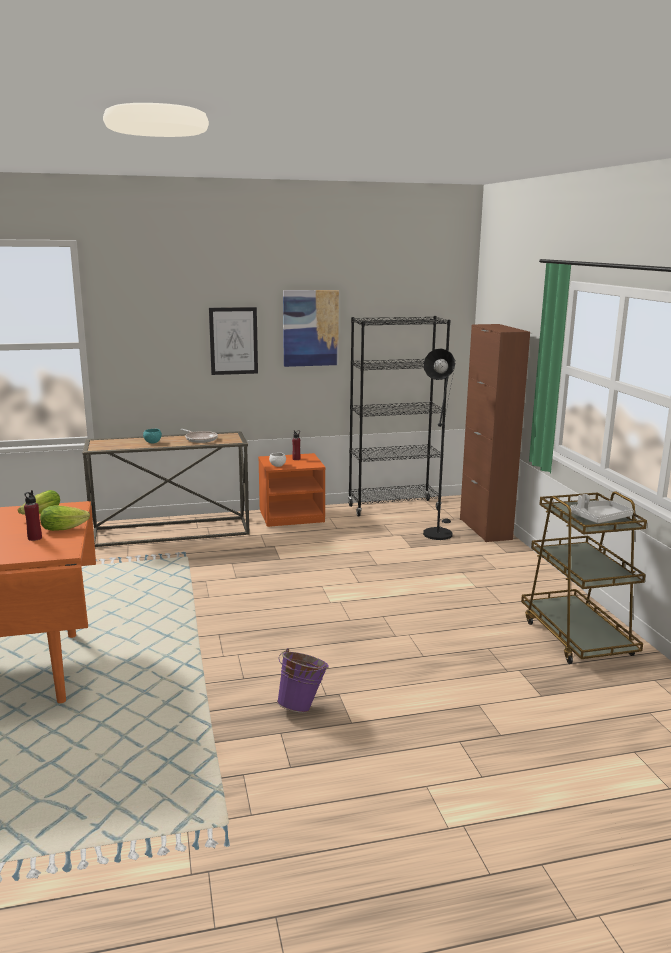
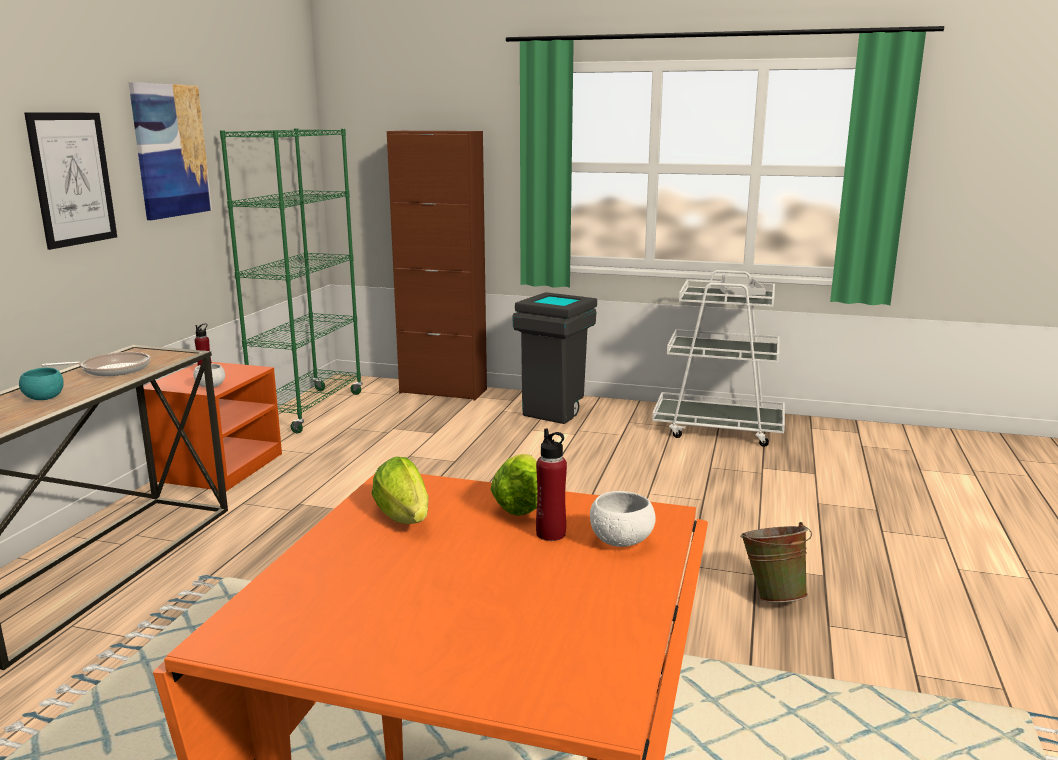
camera: 60 degrees left, 0 degrees up
purple bucket [277,648,329,713] -> green bucket [740,522,812,603]
black bookcase [348,316,450,517] -> green bookcase [220,128,363,433]
black floor lamp [423,348,456,540] -> none
brown cart [521,491,647,664] -> white cart [652,270,785,447]
none -> grey trash can [512,292,597,424]
none -> white bowl [590,491,656,547]

